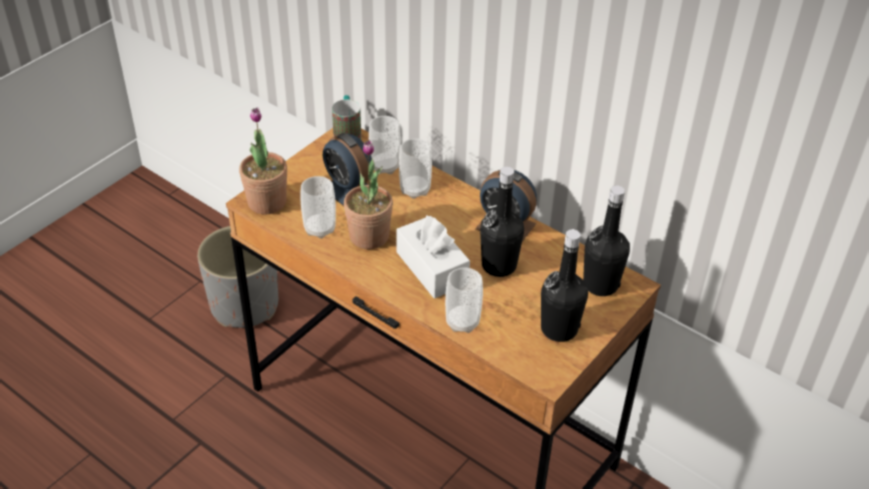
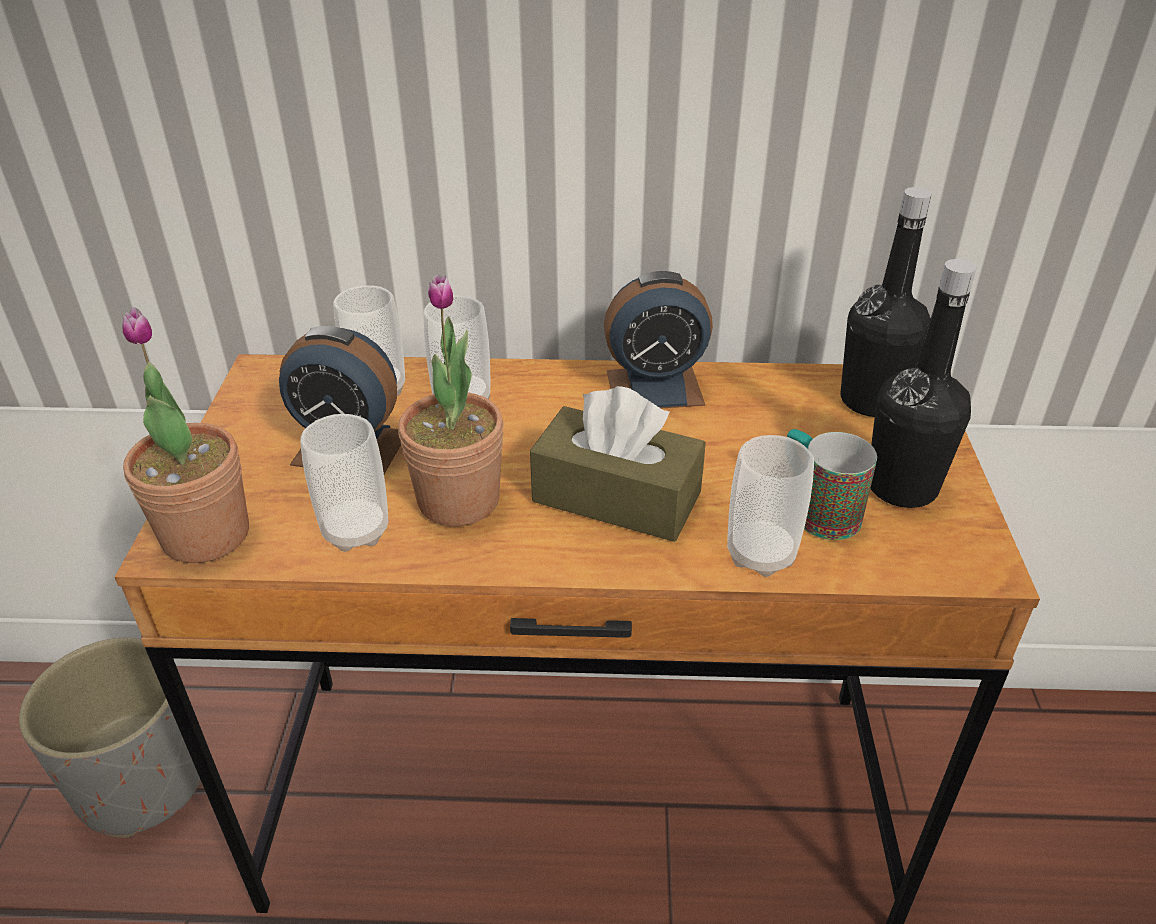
camera: 35 degrees left, 5 degrees down
mug [332,95,361,140] -> mug moved to [787,429,877,540]
white tissue box [396,215,470,299] -> brown tissue box [530,386,706,542]
black bottle [480,167,524,277] -> none

